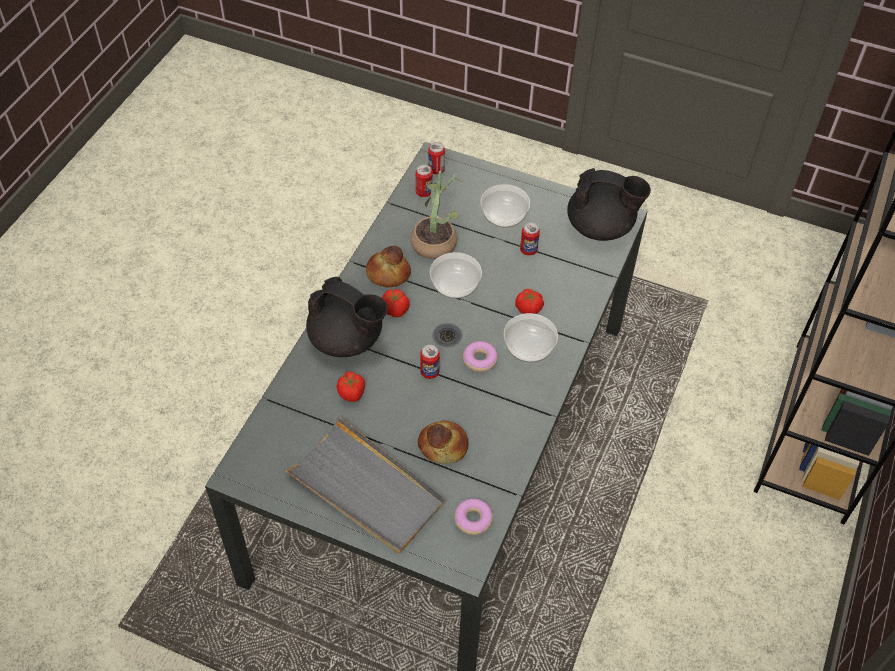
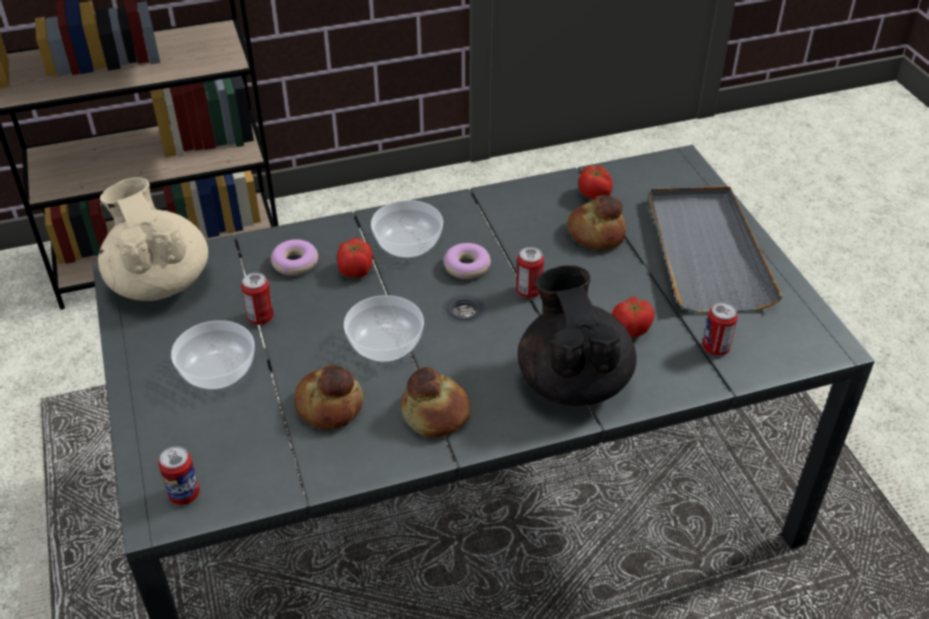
camera: 130 degrees left, 10 degrees down
tomato [382,289,410,318] -> tomato moved to [578,165,612,199]
potted plant [411,171,462,259] -> bread [294,365,363,430]
can [415,165,433,197] -> can moved to [702,302,738,356]
donut [454,498,493,535] -> donut moved to [271,239,318,276]
black teapot [567,168,651,241] -> beige teapot [98,177,208,301]

